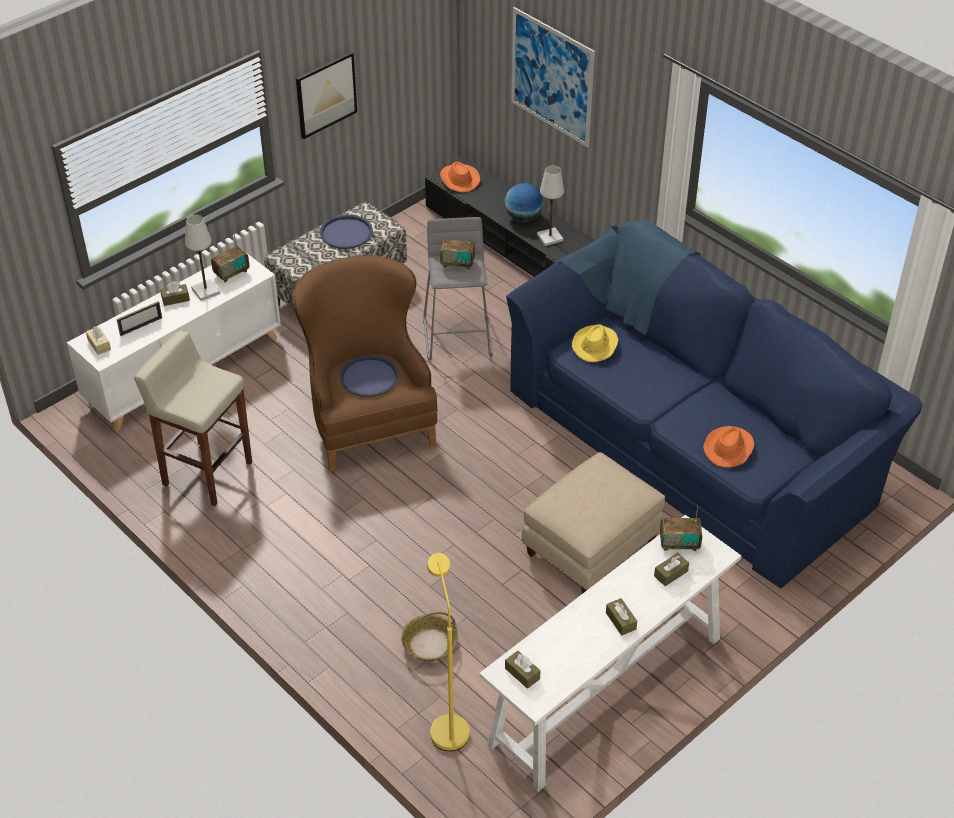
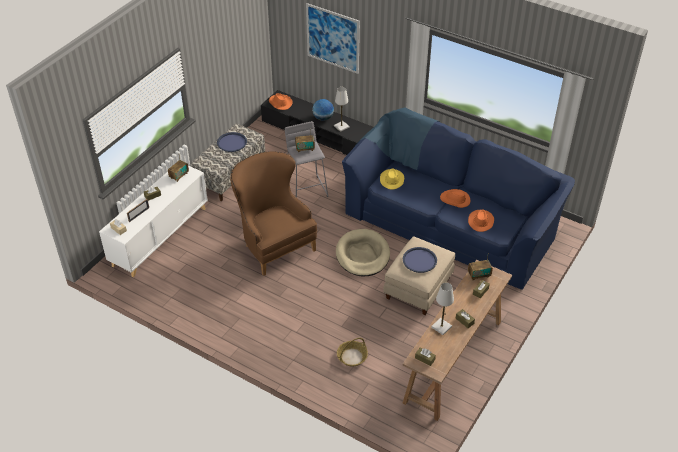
camera: 15 degrees left, 0 degrees up
beige stool [134,331,252,506] -> none
white table lamp [185,215,220,301] -> white table lamp moved to [431,282,454,335]
picture [296,52,357,139] -> none
blue tray [340,355,399,397] -> blue tray moved to [403,247,437,273]
yellow floor lamp [427,553,470,751] -> none
white console table [479,515,741,792] -> brown console table [402,260,512,421]
none -> beige dog bed [336,229,390,277]
none -> orange hat [440,189,470,208]

